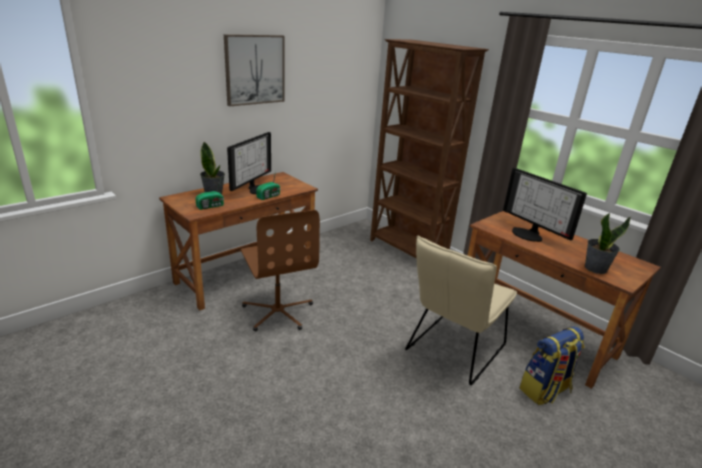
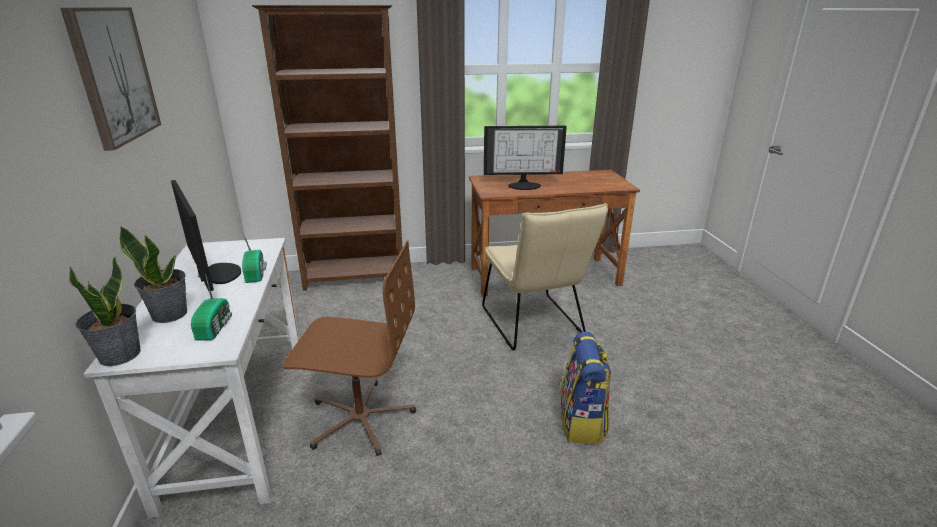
camera: 55 degrees left, 0 degrees up
brown desk [159,172,318,310] -> white desk [83,238,300,518]
backpack [519,327,584,405] -> backpack moved to [560,332,611,444]
potted plant [585,213,631,274] -> potted plant moved to [69,256,141,366]

